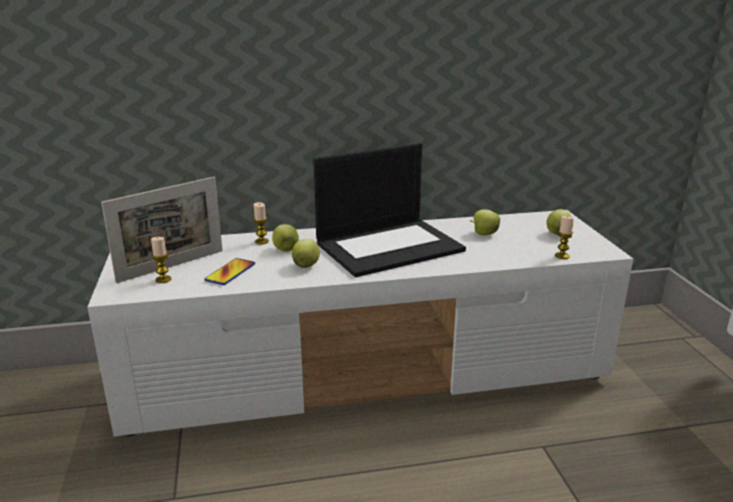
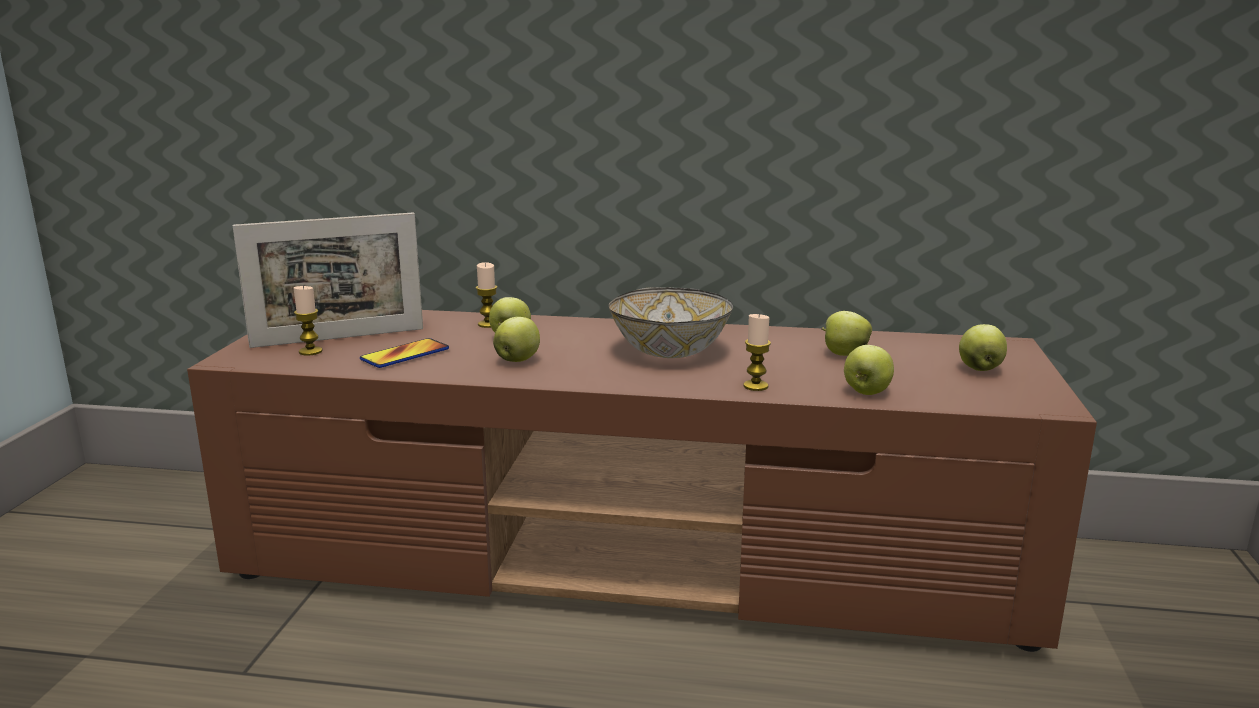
camera: 20 degrees right, 5 degrees down
white tv stand [87,210,633,437] -> brown tv stand [187,310,1097,652]
laptop [313,143,466,277] -> bowl [609,287,733,358]
candle [555,216,574,259] -> candle moved to [743,314,771,391]
none -> apple [844,345,894,395]

